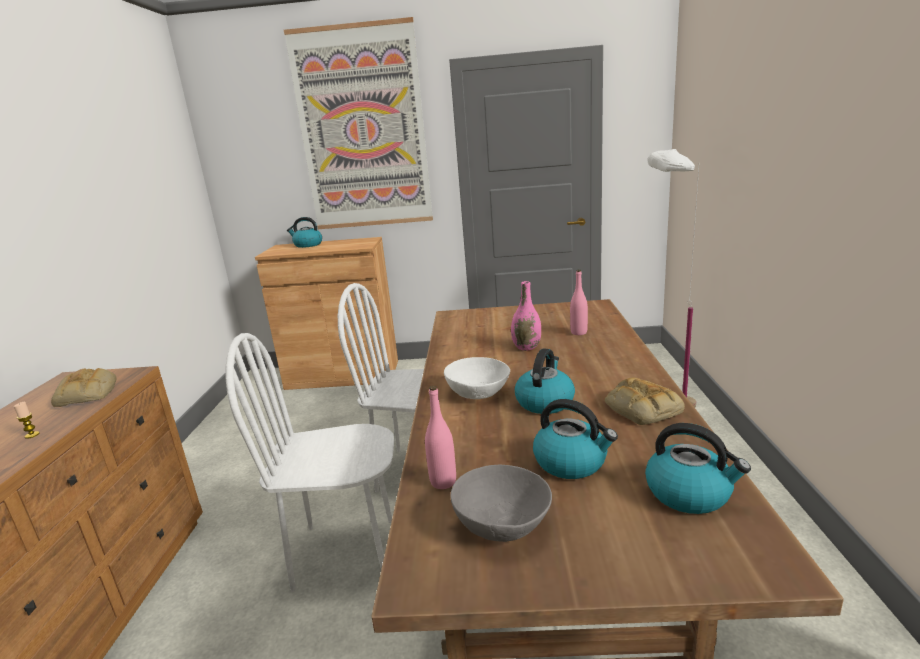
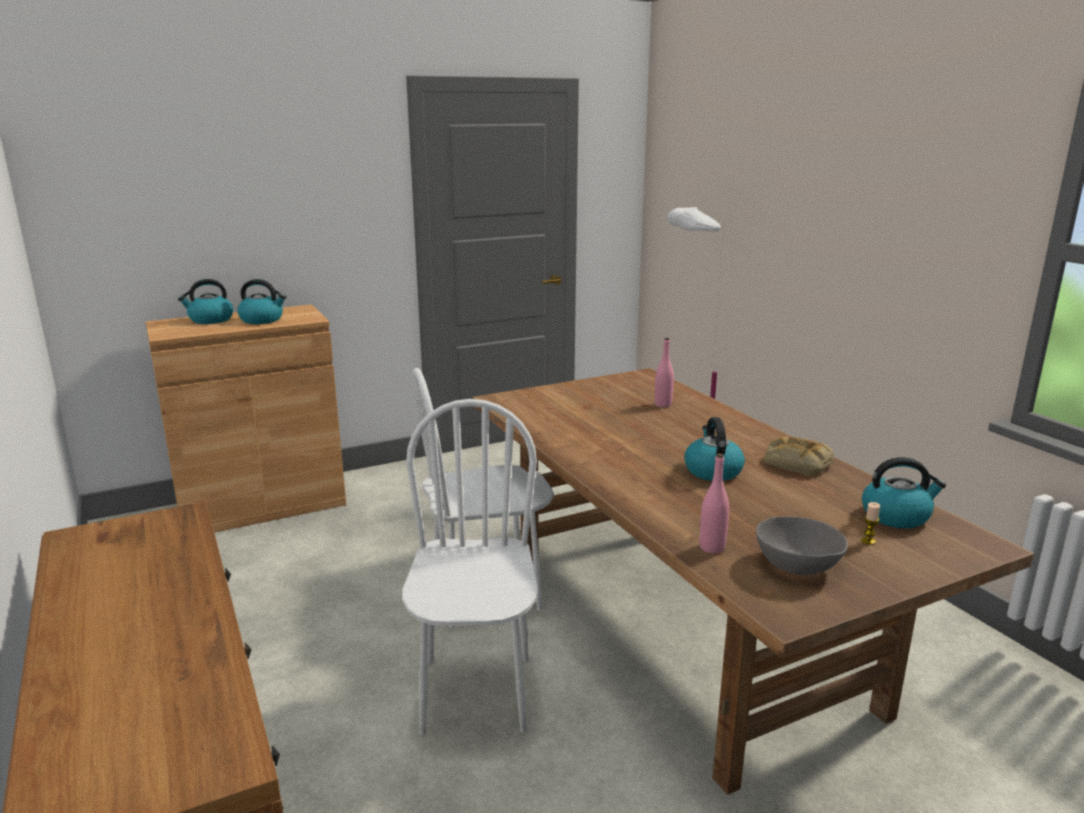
camera: 30 degrees left, 0 degrees up
candle [14,402,39,439] -> candle moved to [861,502,880,545]
bread [51,368,116,407] -> none
white chair [226,333,394,592] -> white chair turned 120 degrees clockwise [402,399,538,735]
picture [284,17,433,229] -> none
white bowl [444,357,510,399] -> none
pink vase [511,281,541,351] -> none
kettle [533,399,618,479] -> kettle moved to [238,279,287,324]

